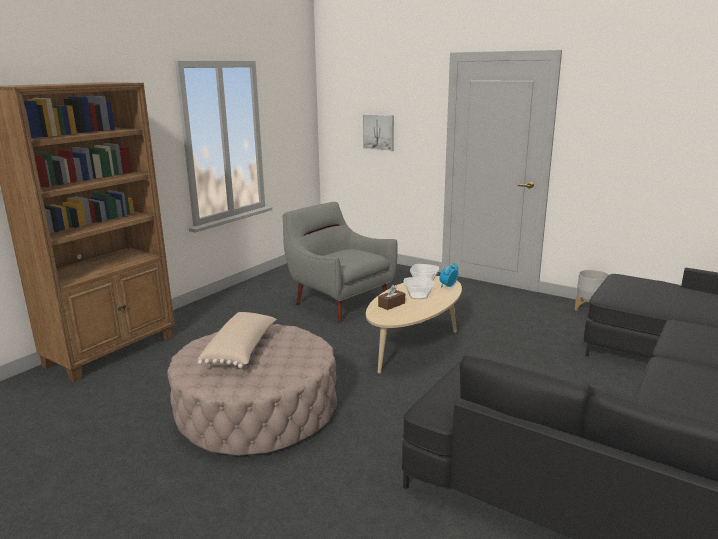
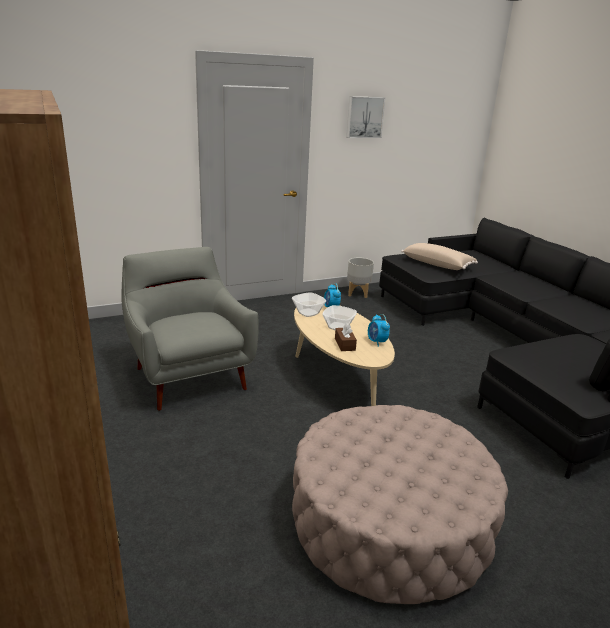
camera: 60 degrees left, 5 degrees up
beige pillow [198,312,277,368] -> beige pillow moved to [401,243,478,270]
grey armchair [283,202,398,323] -> grey armchair turned 75 degrees clockwise [121,247,259,411]
picture [362,114,394,151] -> picture moved to [346,96,385,138]
none -> alarm clock [368,314,390,347]

